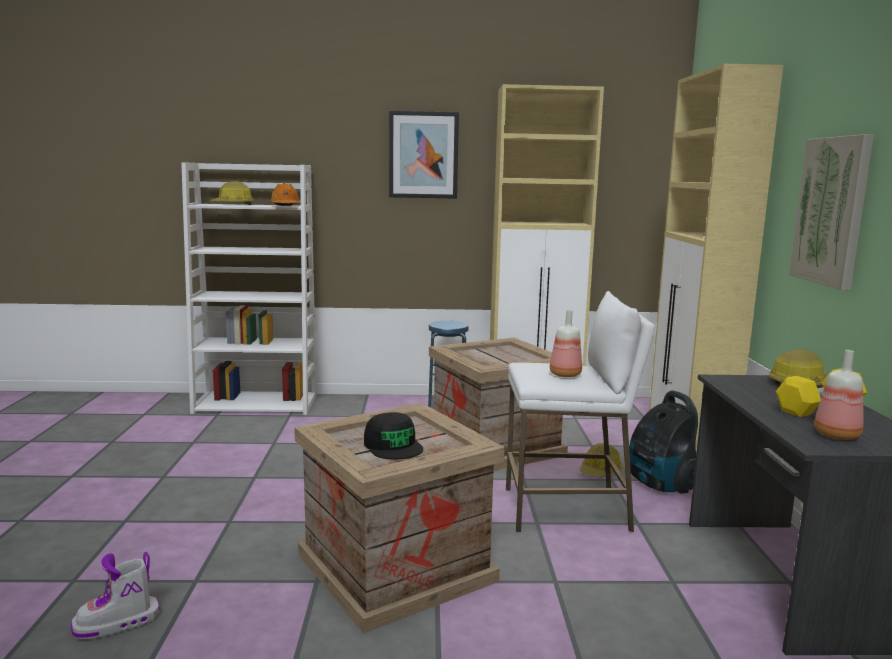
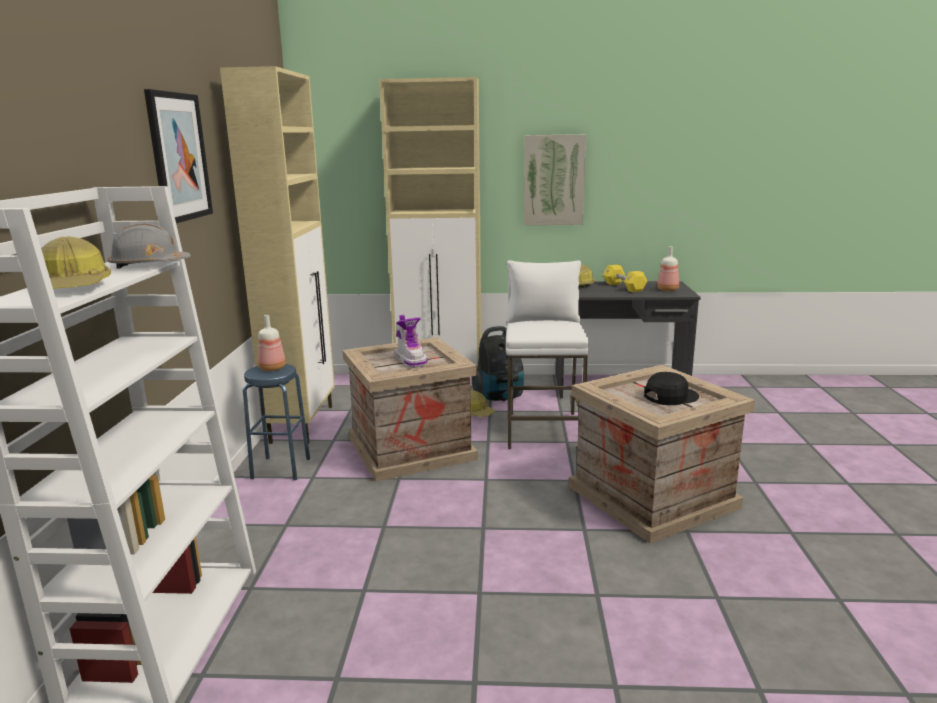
camera: 85 degrees left, 5 degrees up
boot [71,552,160,639] -> boot moved to [395,315,427,368]
orange hard hat [269,183,301,206] -> grey hard hat [108,223,191,269]
bottle [550,310,582,377] -> bottle moved to [258,315,286,371]

